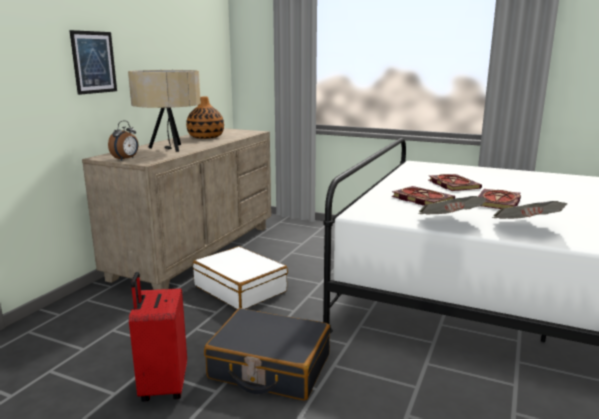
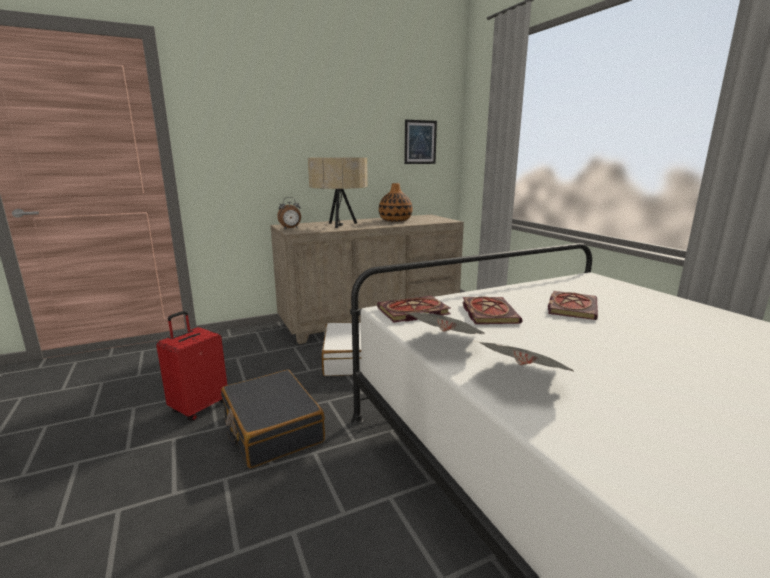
camera: 40 degrees right, 0 degrees up
picture [69,30,117,95] -> picture moved to [404,120,437,164]
book [478,189,521,209] -> book moved to [377,296,451,322]

